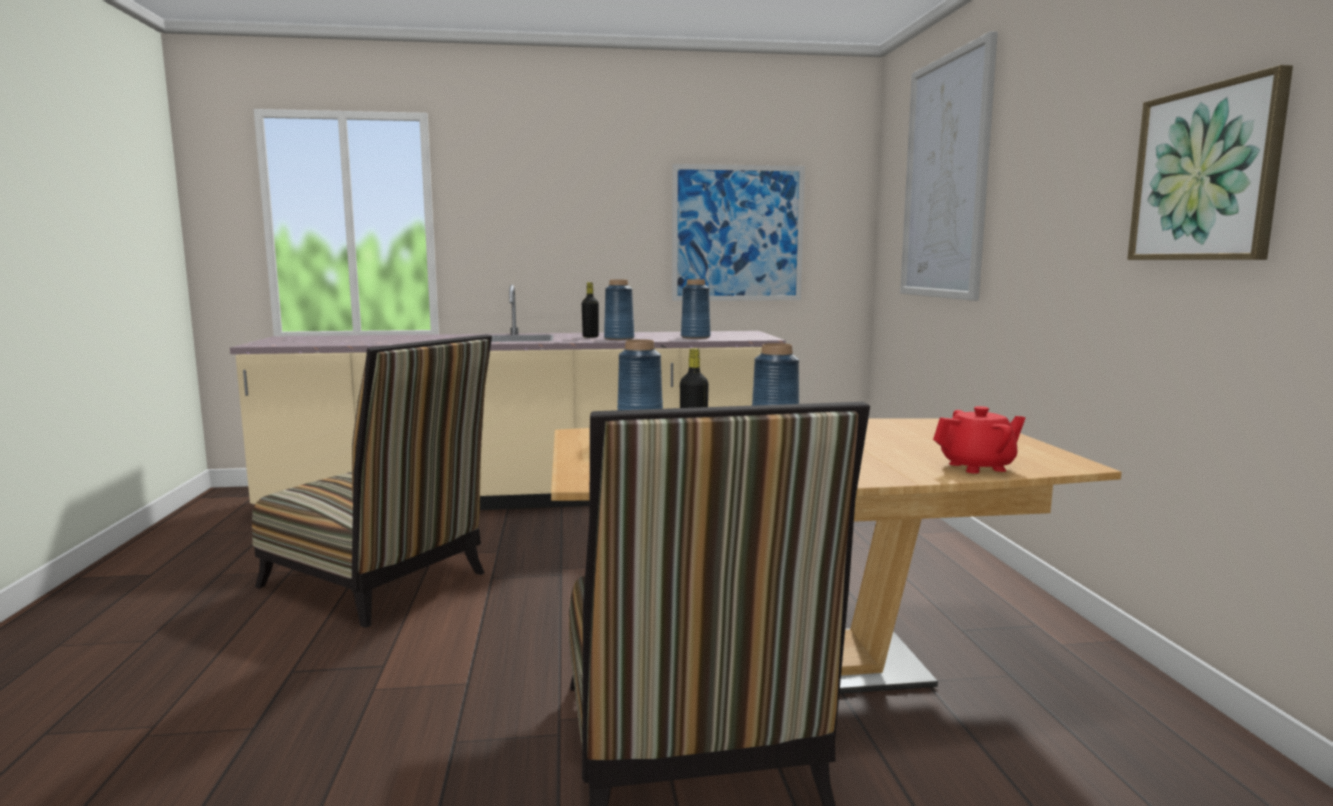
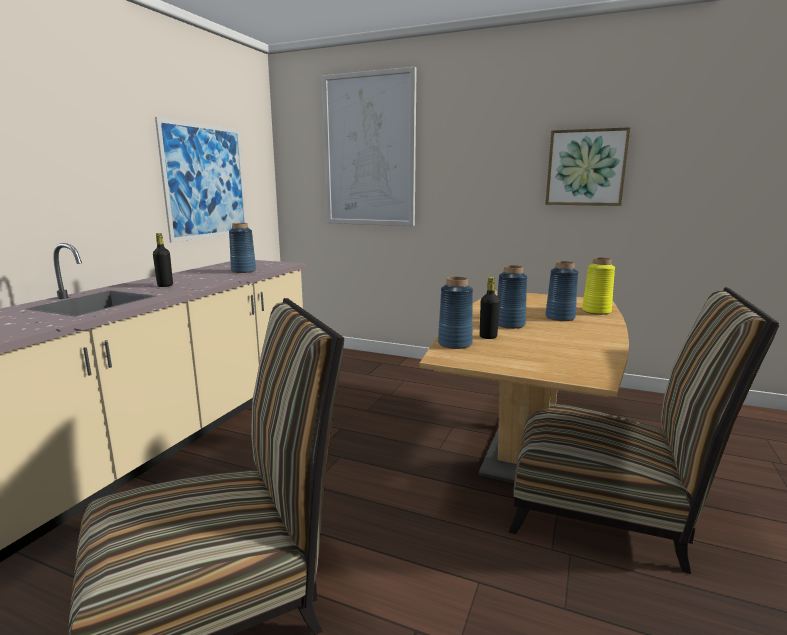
camera: 60 degrees left, 5 degrees up
blue vase [604,279,634,340] -> blue vase moved to [545,261,578,321]
red teapot [933,406,1026,474] -> yellow vase [582,258,615,315]

